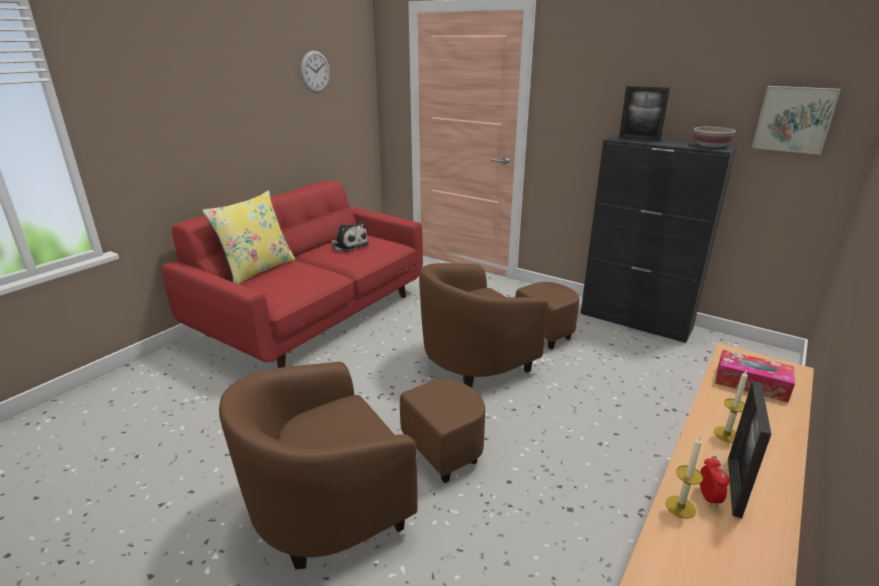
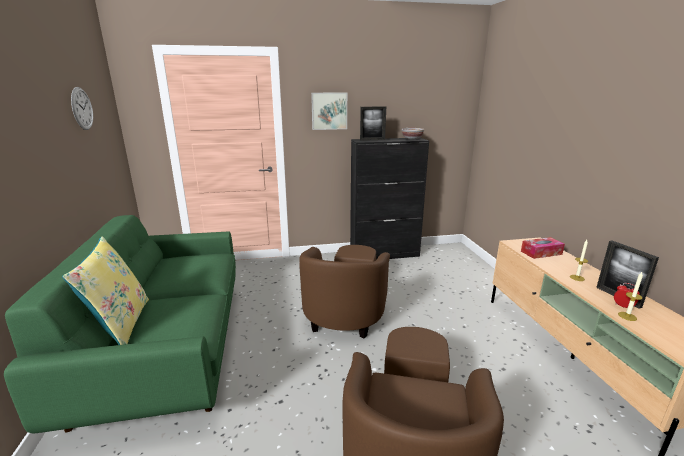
camera: 45 degrees left, 5 degrees down
red sofa [162,181,423,368] -> green sofa [4,215,236,433]
plush toy [331,221,369,252] -> none
picture [752,86,841,155] -> picture moved to [311,93,347,130]

